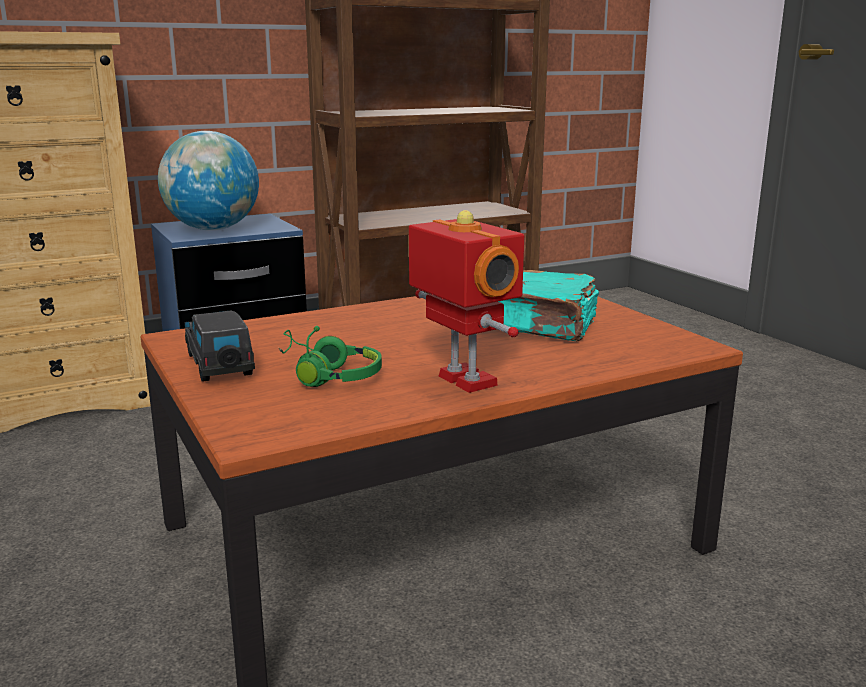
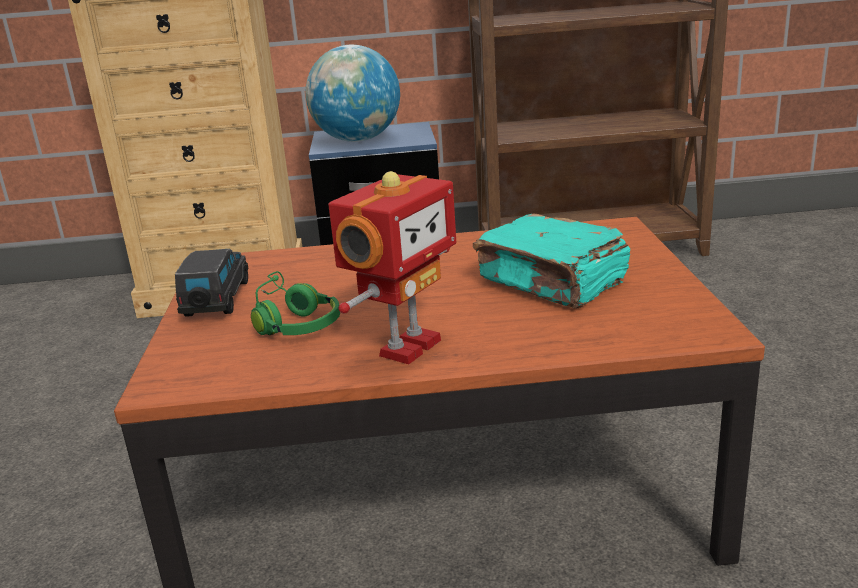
camera: 25 degrees right, 5 degrees up
toy robot [409,210,524,393] -> toy robot turned 45 degrees clockwise [328,171,456,364]

